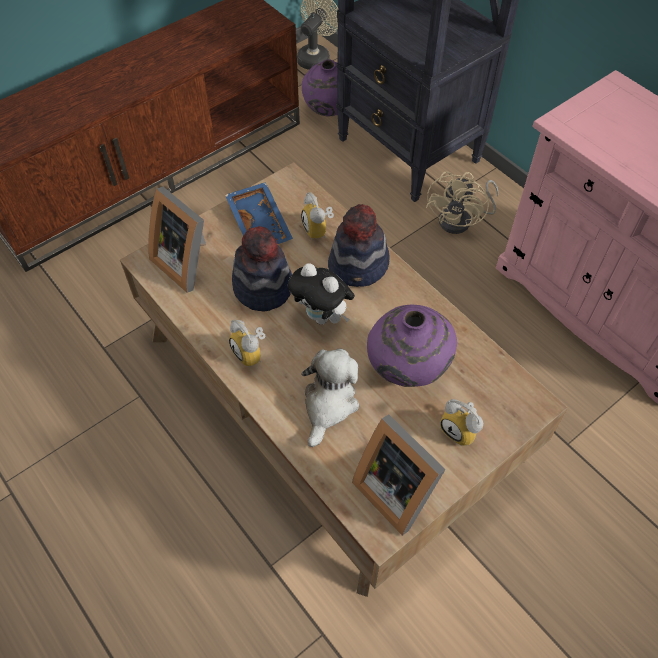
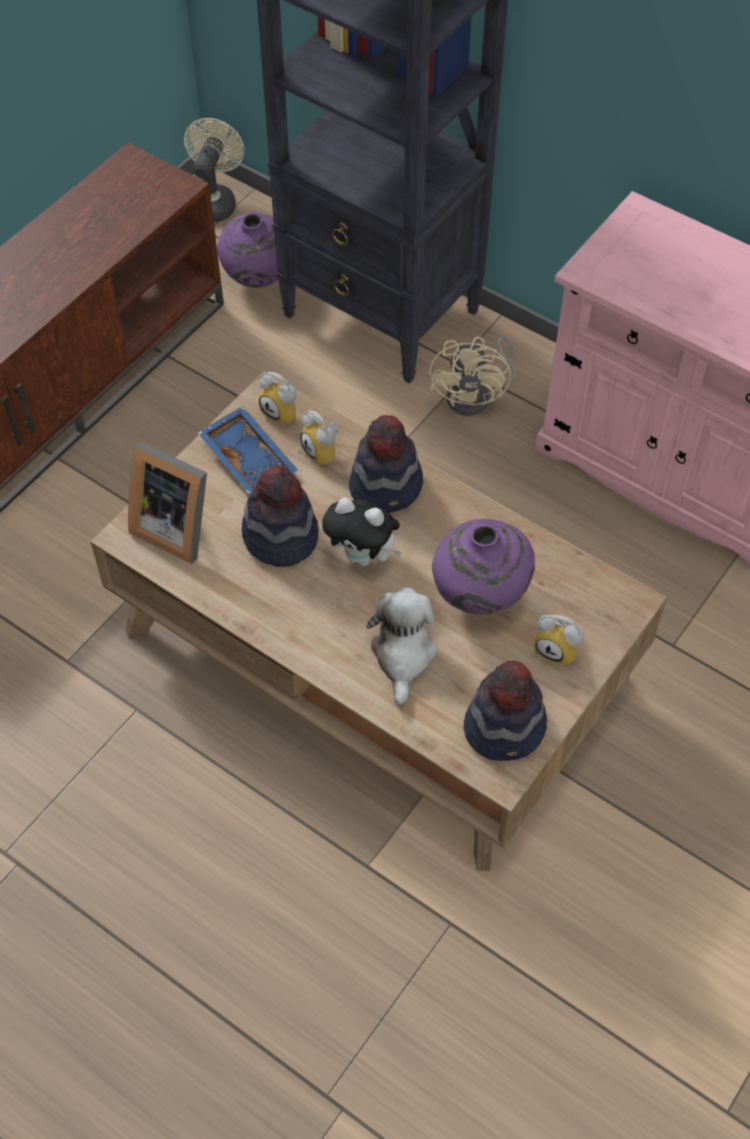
camera: 15 degrees left, 0 degrees up
alarm clock [229,320,266,366] -> alarm clock moved to [259,372,296,425]
picture frame [352,414,446,536] -> hat [464,661,547,761]

